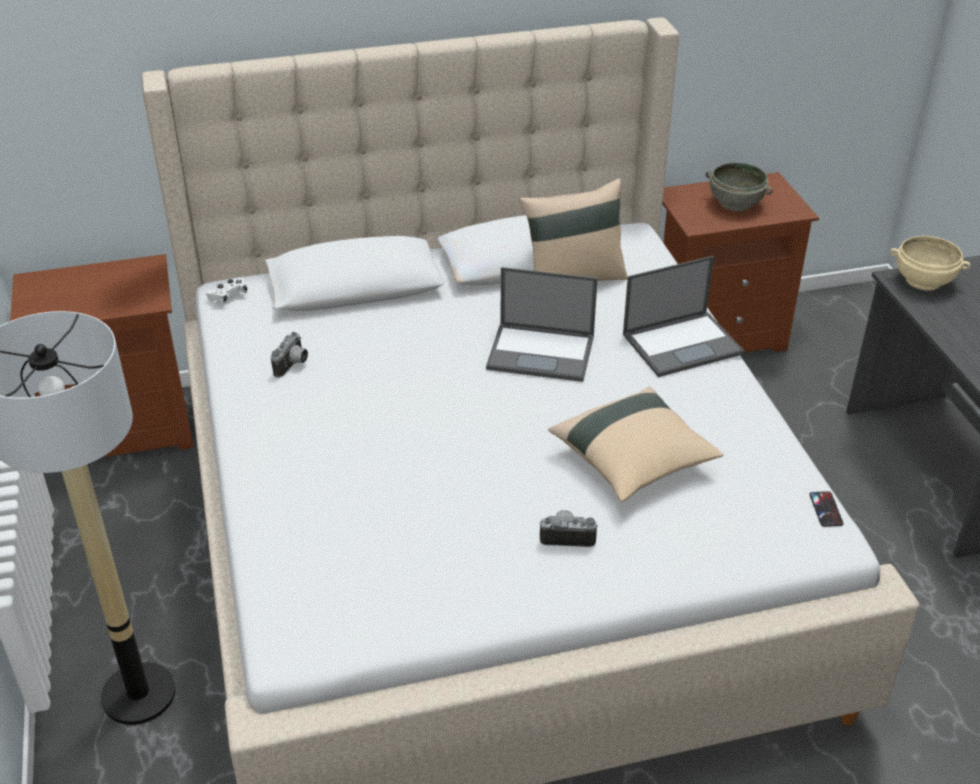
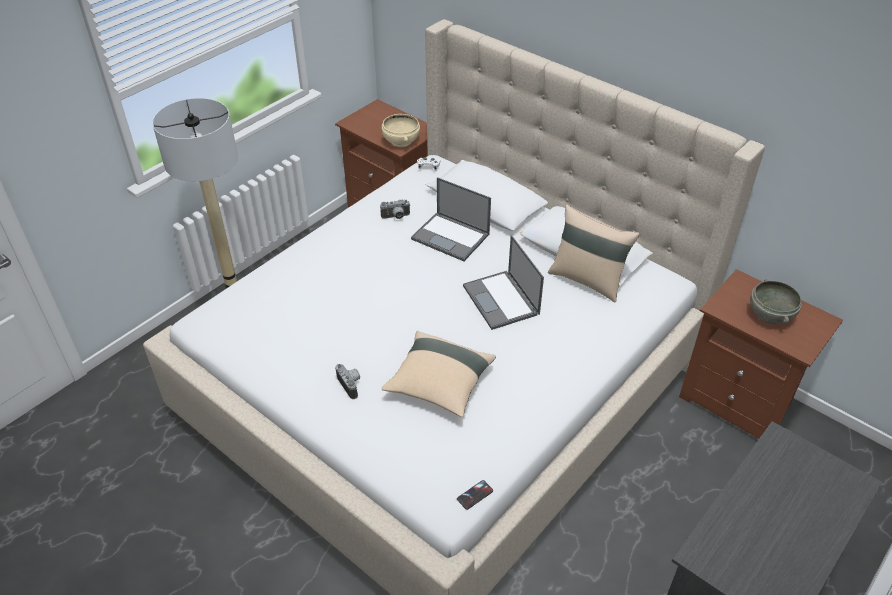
camera: 55 degrees right, 5 degrees up
laptop [623,256,744,377] -> laptop moved to [411,177,491,261]
beige bowl [890,236,970,291] -> beige bowl moved to [382,114,420,147]

